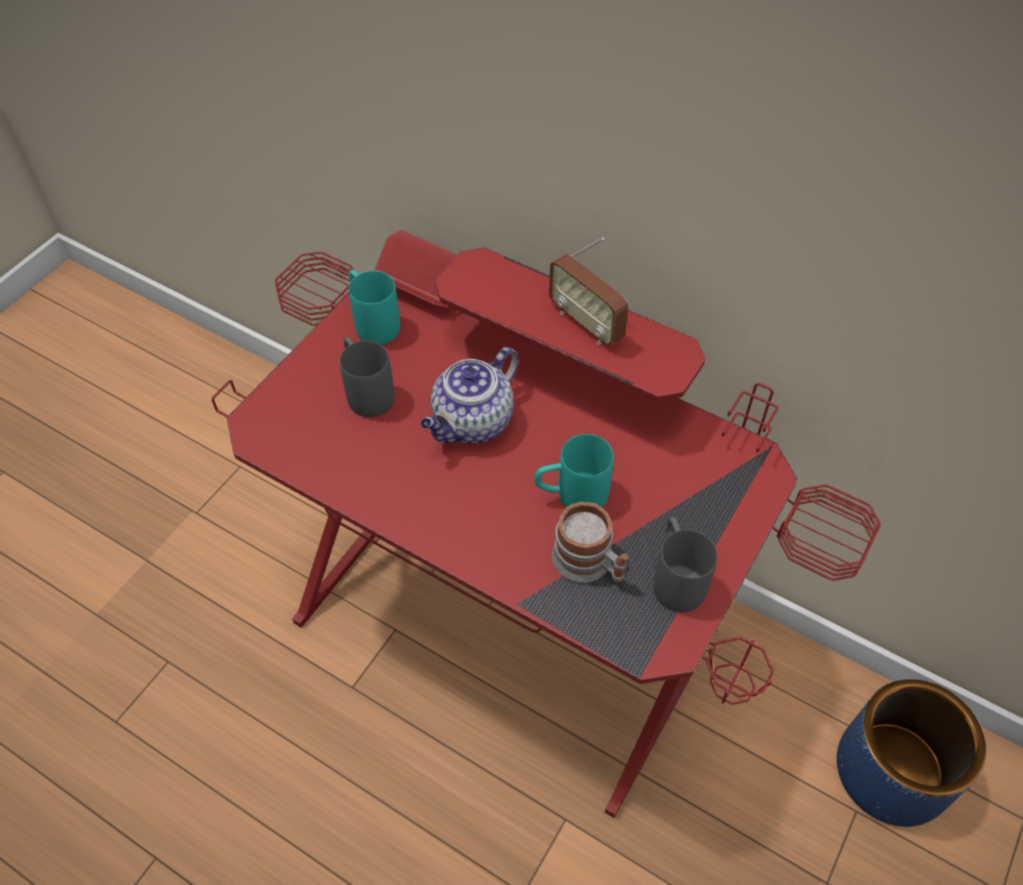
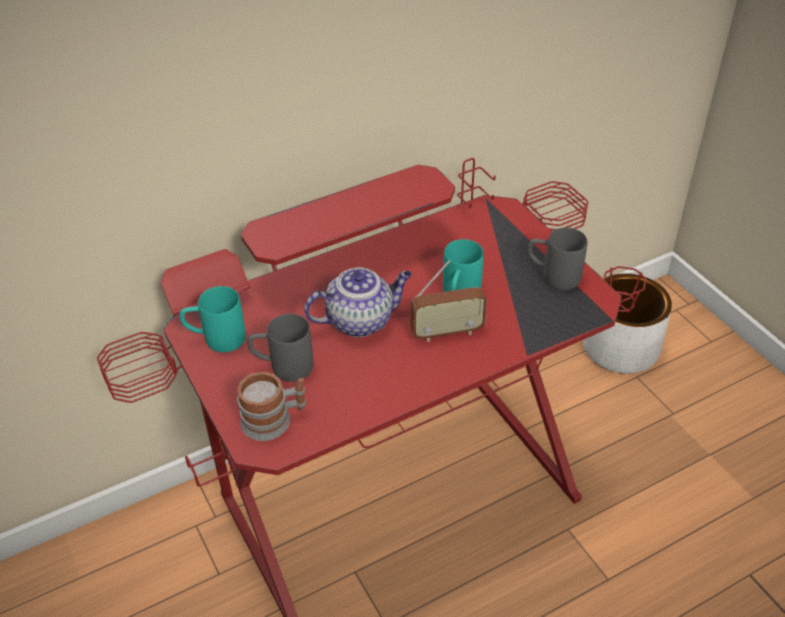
camera: 60 degrees left, 10 degrees down
teapot [421,347,519,443] -> teapot turned 90 degrees counterclockwise [304,267,412,337]
radio [549,237,629,346] -> radio moved to [411,260,487,342]
mug [552,502,628,583] -> mug moved to [237,372,306,441]
blue planter [837,679,986,827] -> white planter [583,273,672,374]

